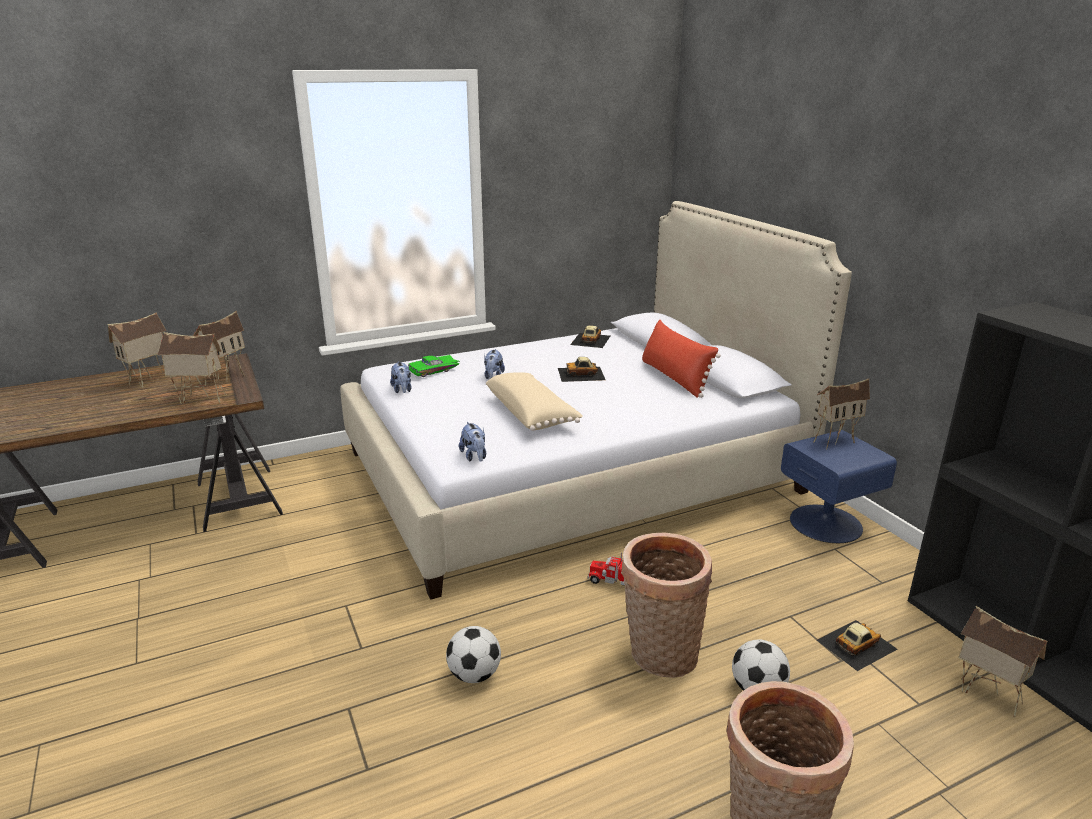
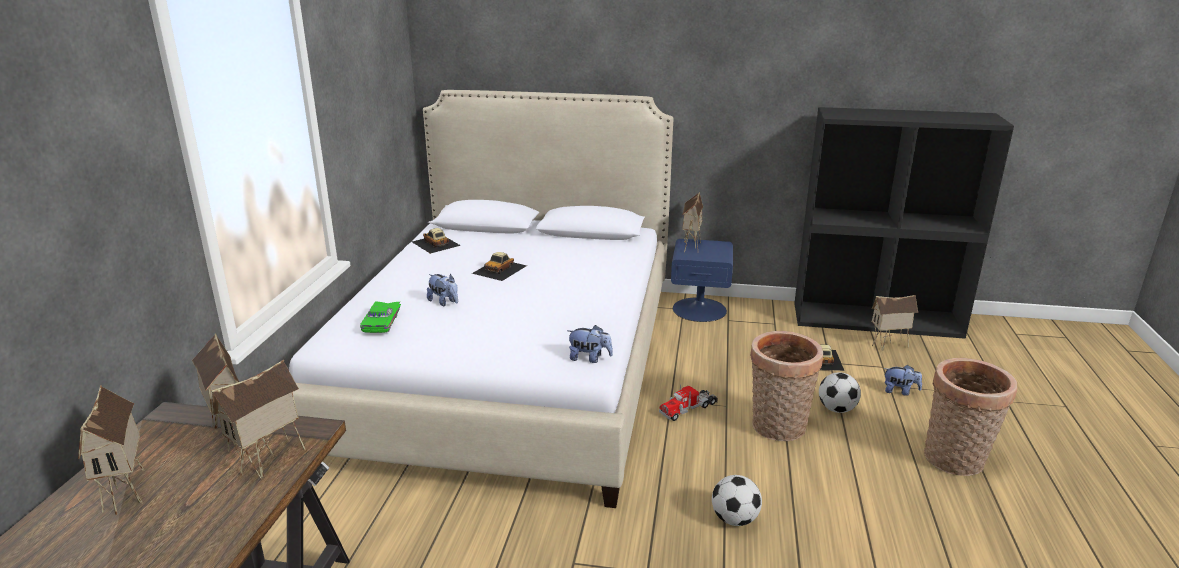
camera: 55 degrees left, 0 degrees up
plush toy [390,362,412,393] -> plush toy moved to [883,365,922,396]
beige pillow [486,372,583,431] -> none
red pillow [642,320,721,398] -> none

